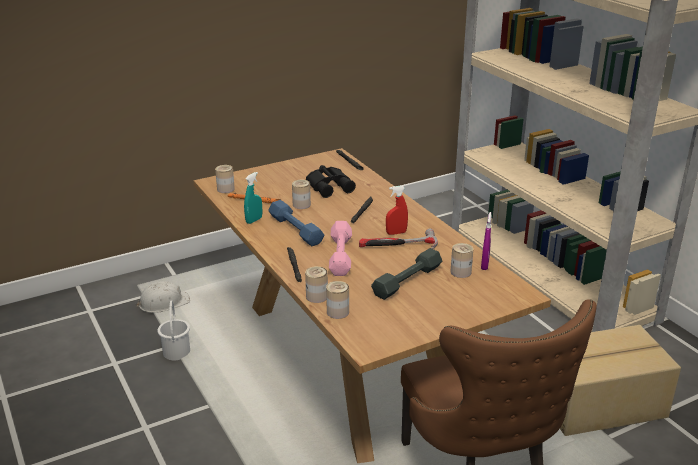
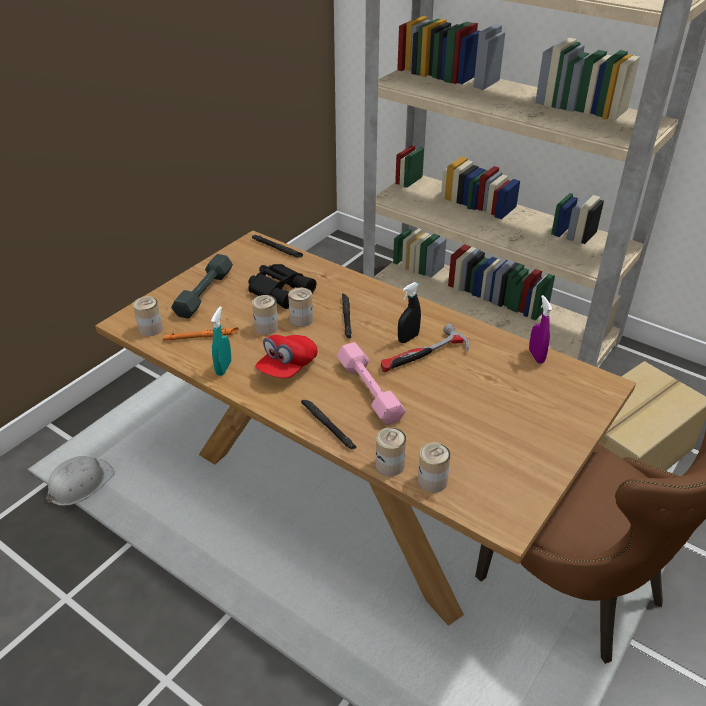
camera: 25 degrees left, 10 degrees up
white bucket [157,300,190,360] -> none
blue dumbbell [268,200,324,246] -> red cap [256,335,317,378]
grey dumbbell [371,248,442,300] -> grey dumbbell moved to [171,254,233,319]
red spray bottle [386,186,408,235] -> black spray bottle [398,282,421,343]
can [451,243,473,278] -> can moved to [288,288,313,327]

